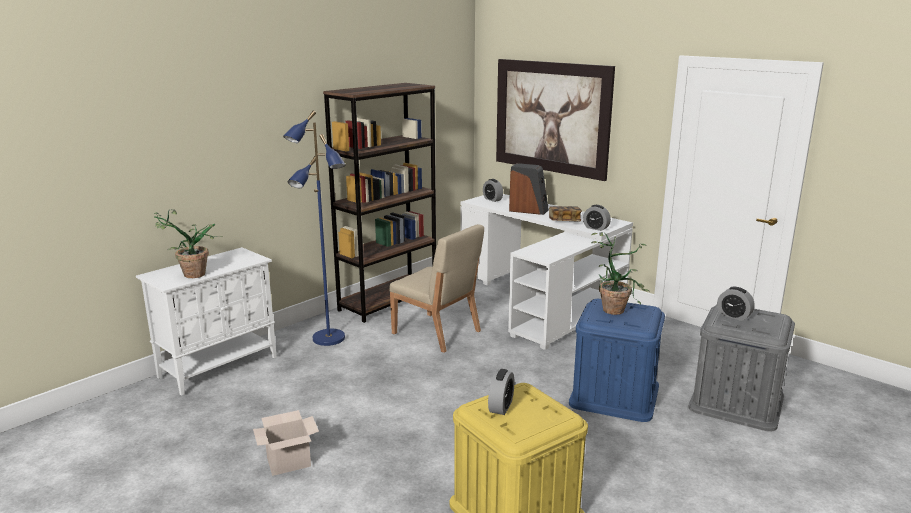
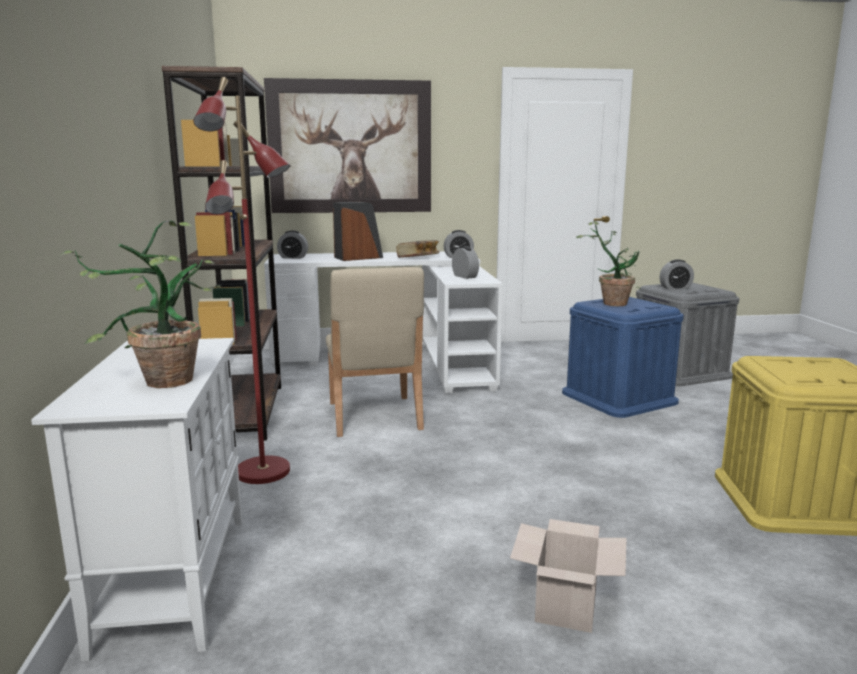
camera: 50 degrees left, 5 degrees down
blue floor lamp [283,111,346,346] -> red floor lamp [193,77,291,484]
beige chair [389,224,484,353] -> beige chair turned 90 degrees clockwise [326,267,424,437]
alarm clock [488,369,514,415] -> alarm clock moved to [452,246,479,279]

